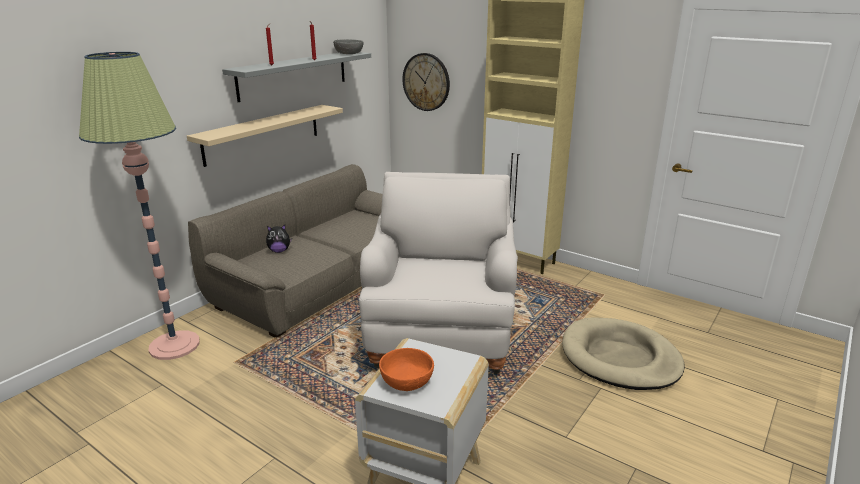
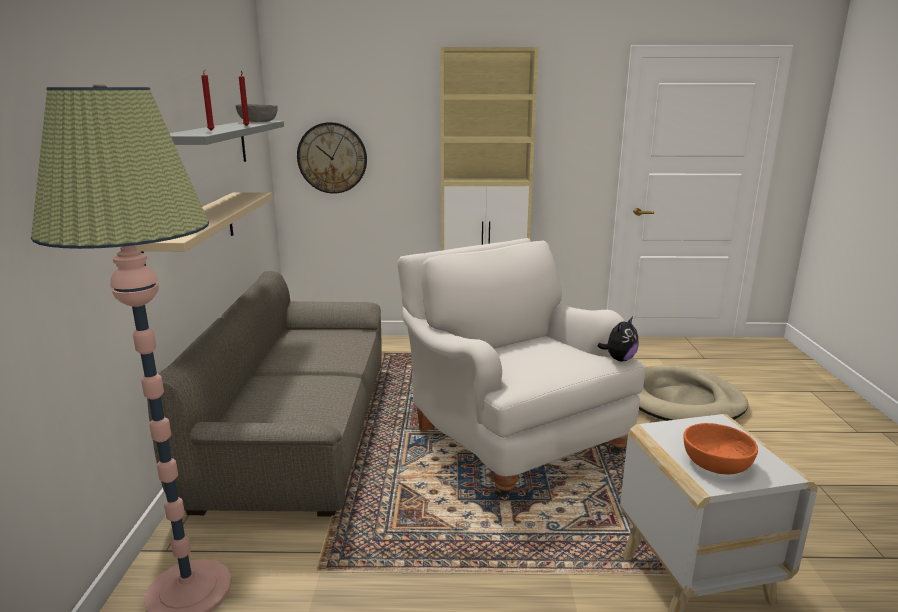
camera: 35 degrees left, 5 degrees down
plush toy [266,225,292,253] -> plush toy moved to [597,317,639,361]

